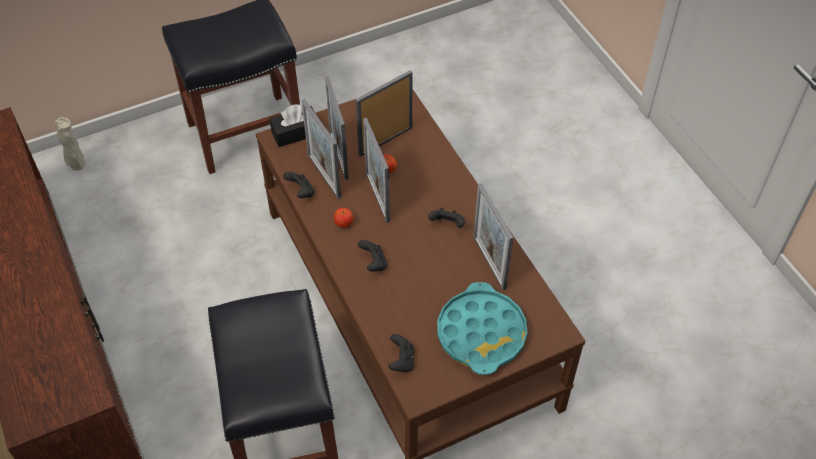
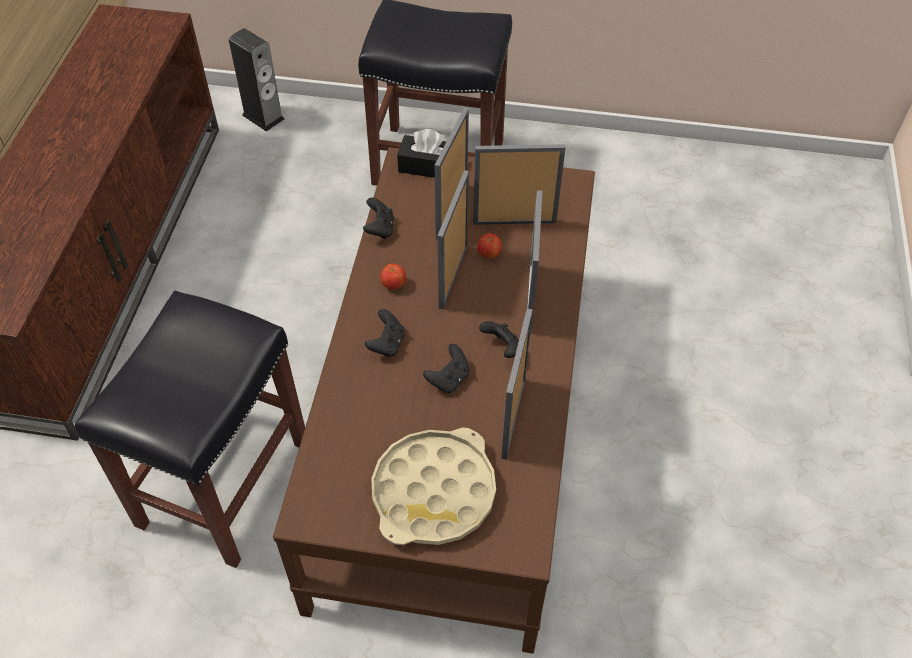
camera: 35 degrees right, 0 degrees up
beige vase [55,117,85,171] -> speaker [229,28,285,132]
picture frame [301,99,341,199] -> picture frame moved to [527,190,543,333]
black game controller [388,334,415,372] -> black game controller moved to [423,344,469,393]
turquoise tray [437,282,527,375] -> beige tray [371,428,496,545]

